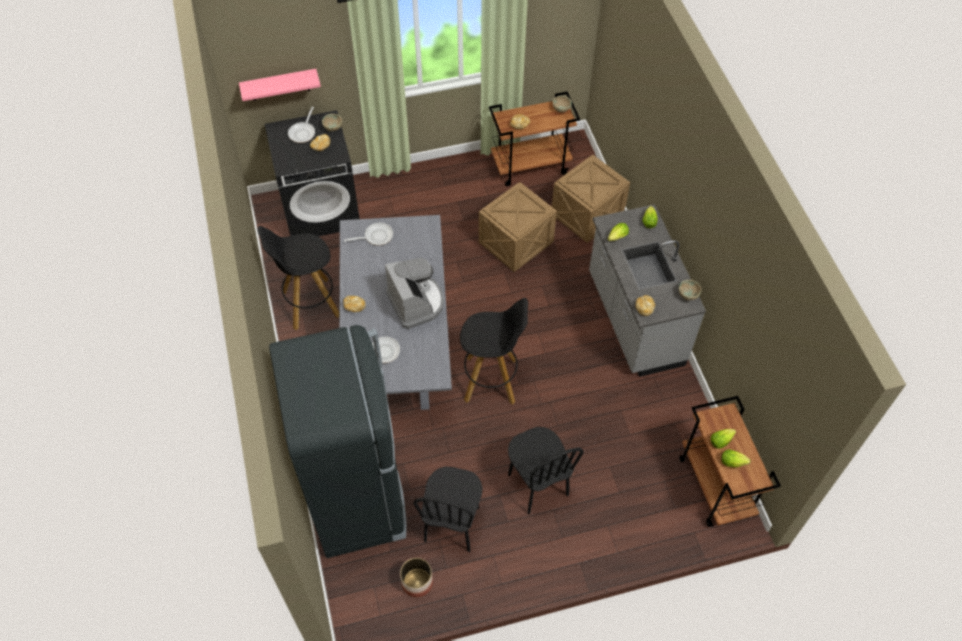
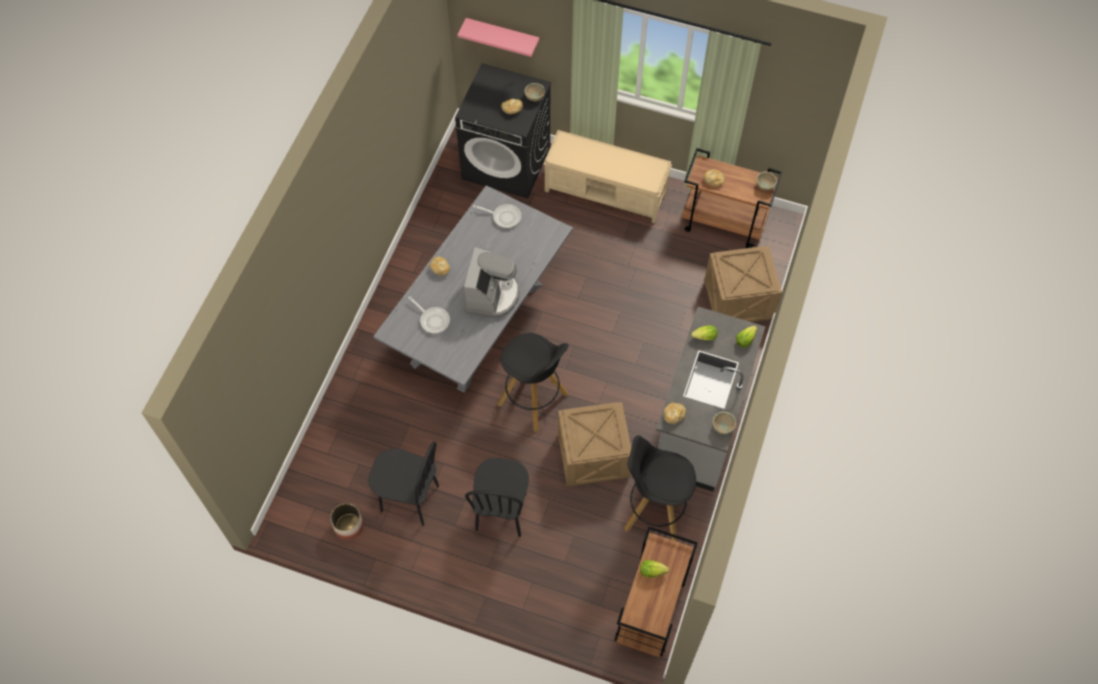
camera: 35 degrees right, 5 degrees up
black stool [257,226,339,330] -> black stool moved to [624,435,696,541]
black fridge [269,325,407,558] -> none
frying pan [288,107,315,143] -> none
black chair [414,466,483,552] -> black chair turned 120 degrees counterclockwise [368,441,439,526]
crate [479,182,557,272] -> crate moved to [558,402,631,486]
lettuce [721,449,751,467] -> none
none -> beige bench [543,130,672,223]

